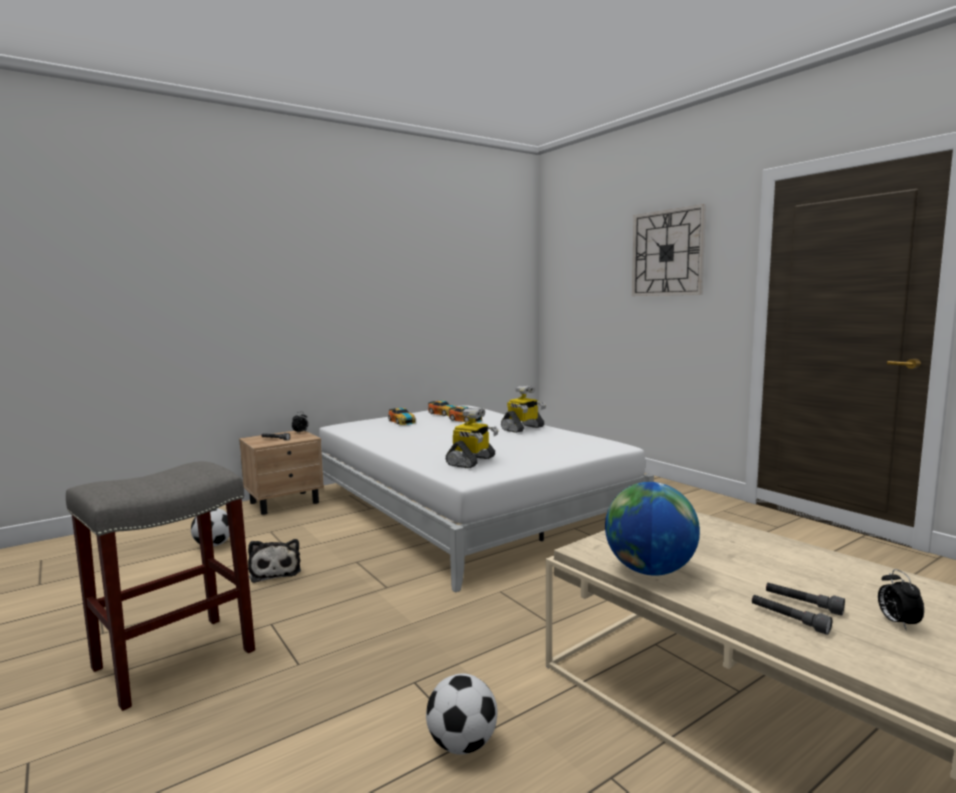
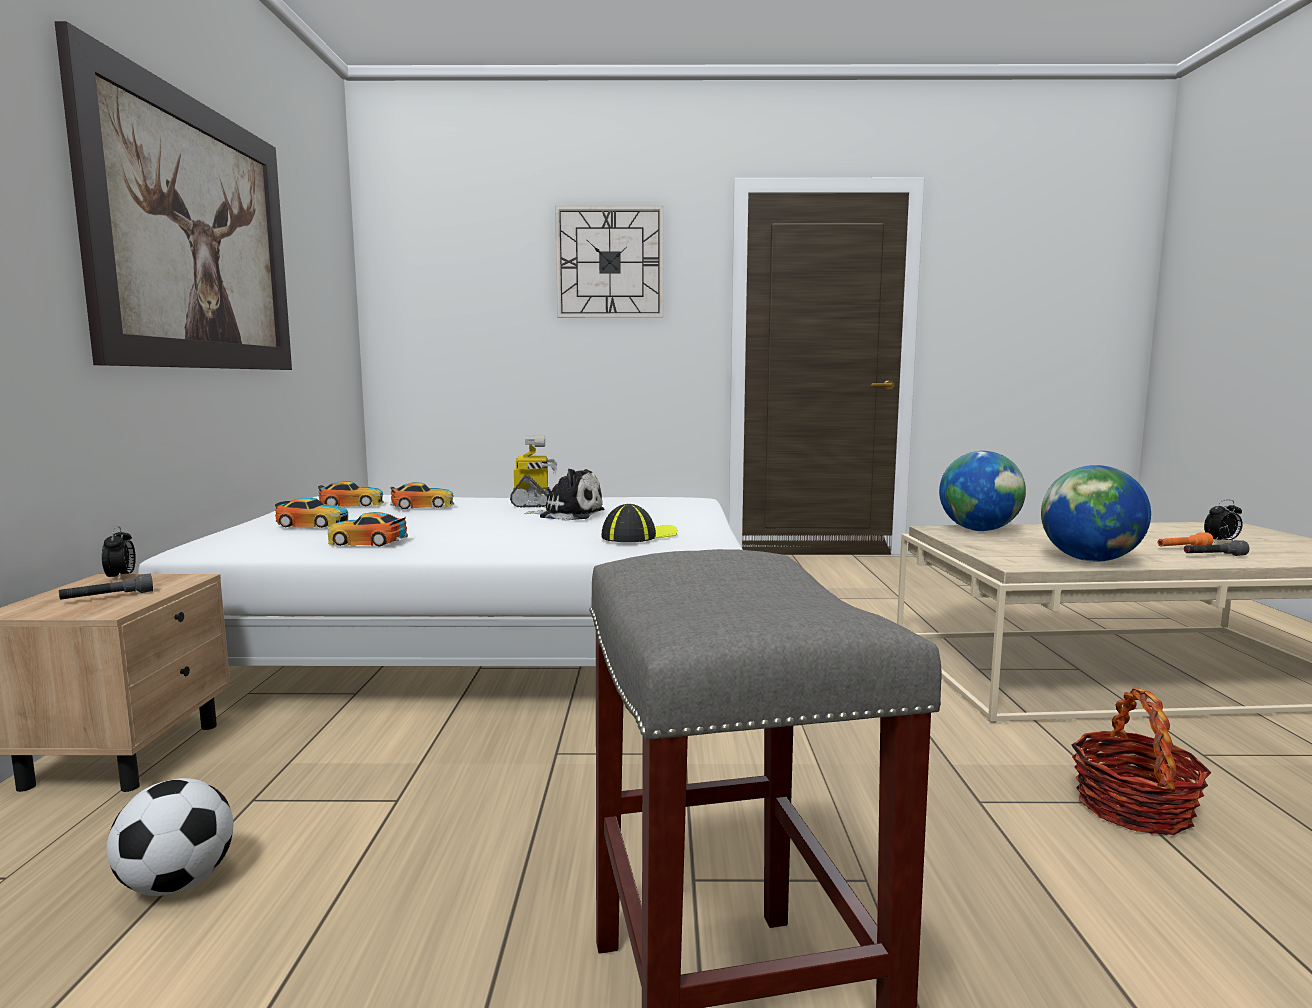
camera: 55 degrees left, 0 degrees up
plush toy [248,539,301,583] -> plush toy moved to [524,469,604,521]
football [426,673,498,755] -> basket [1071,688,1211,835]
toy robot [445,408,499,468] -> cap [601,504,677,542]
grey flashlight [766,583,845,616] -> orange flashlight [1157,532,1214,546]
alarm clock [878,569,924,631] -> alarm clock turned 45 degrees counterclockwise [1204,500,1243,543]
none -> picture [54,21,292,370]
none -> toy car [328,512,408,547]
none -> globe [939,451,1026,531]

